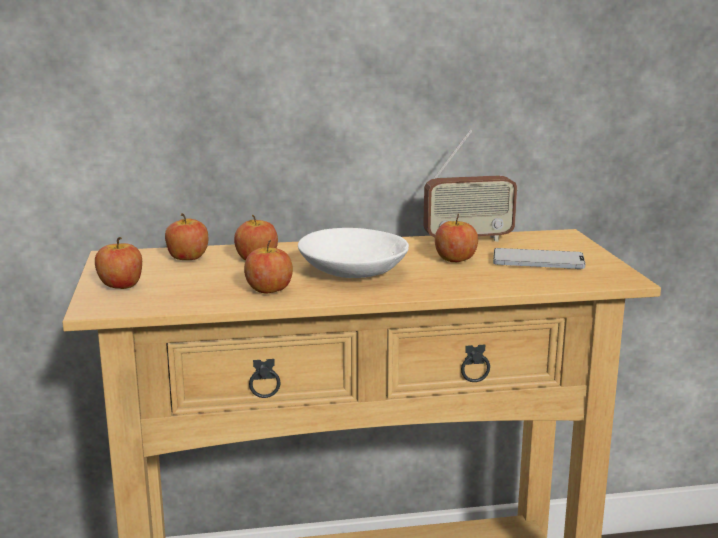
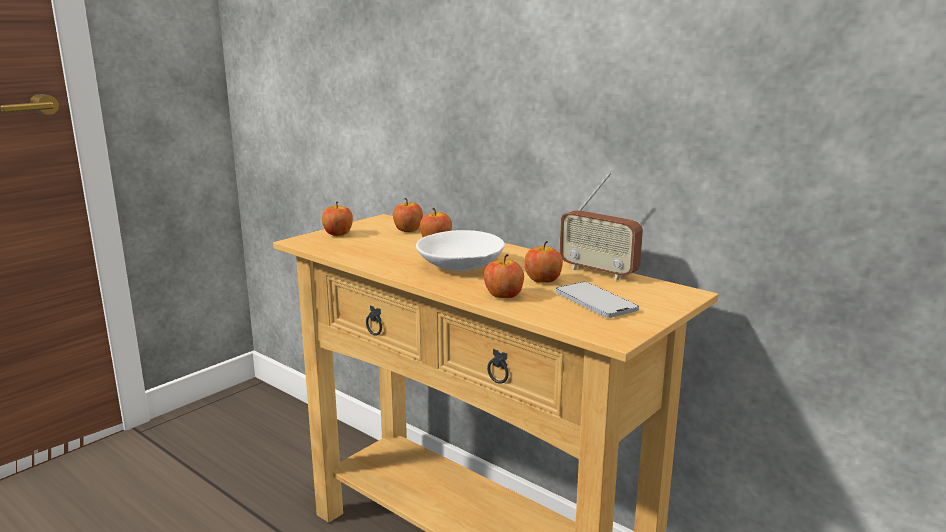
camera: 50 degrees right, 0 degrees up
apple [244,240,293,294] -> apple moved to [484,254,524,298]

